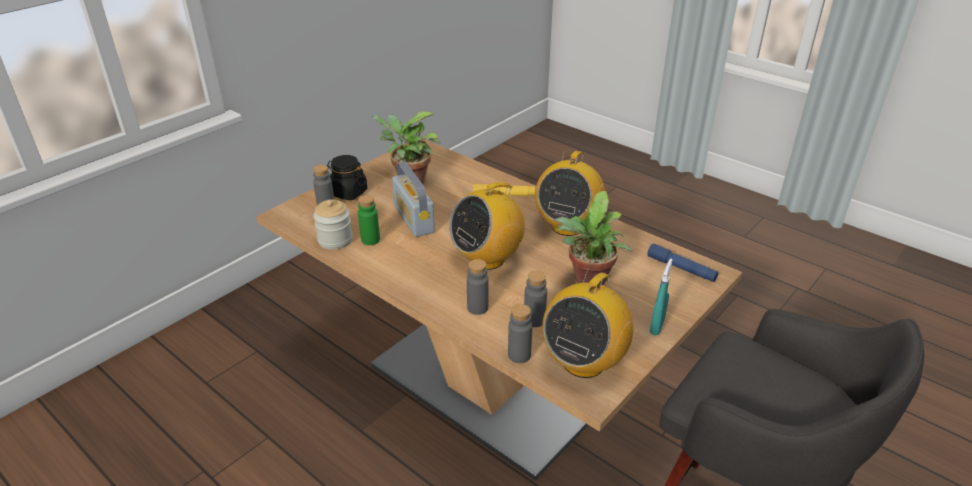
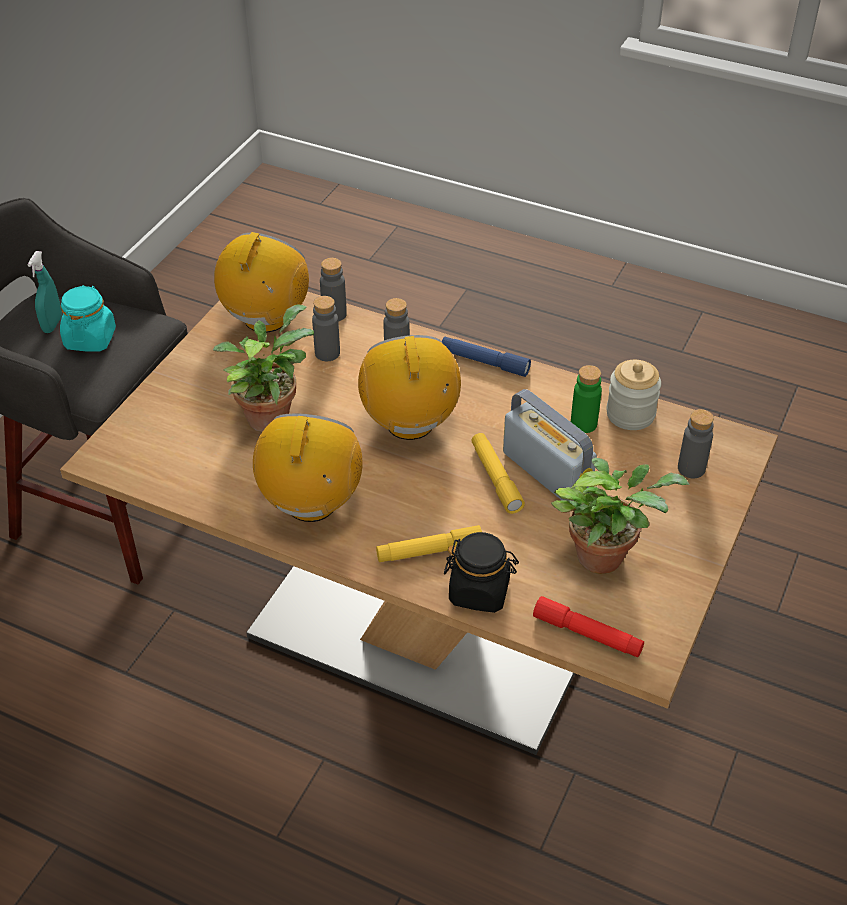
camera: 165 degrees right, 10 degrees up
black jar [327,155,367,200] -> black jar moved to [444,532,519,613]
radio [449,181,525,270] -> radio turned 45 degrees counterclockwise [358,335,461,440]
blue flashlight [647,243,718,282] -> blue flashlight moved to [442,337,531,377]
turquoise spray bottle [650,258,672,336] -> turquoise spray bottle moved to [27,251,62,333]
none -> turquoise jar [60,285,116,351]
none -> yellow flashlight [471,433,525,514]
none -> red flashlight [533,596,644,657]

